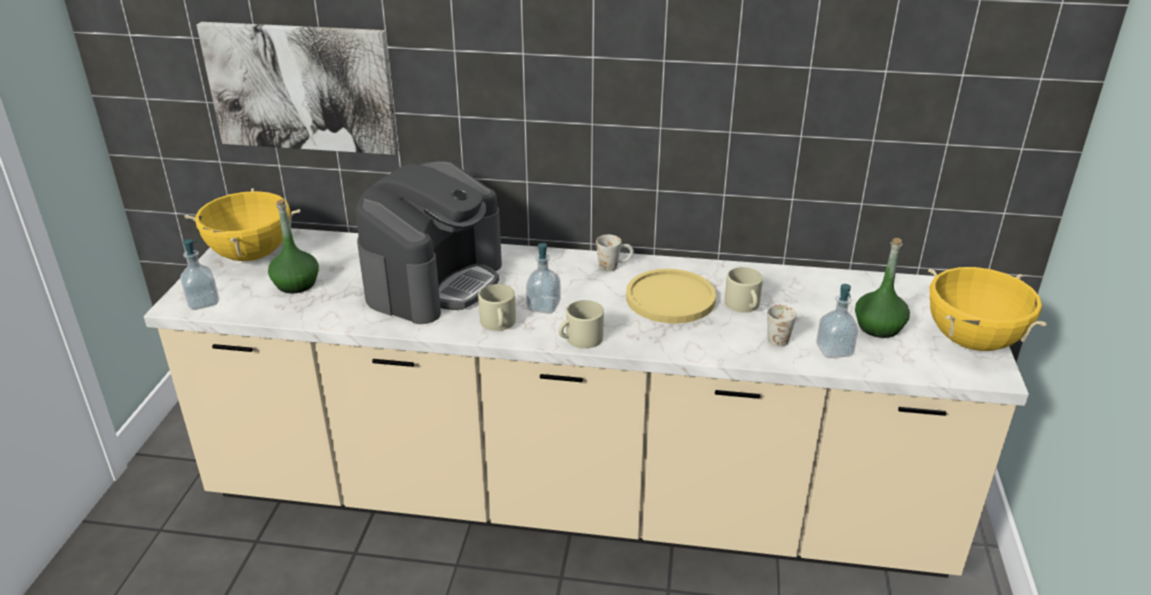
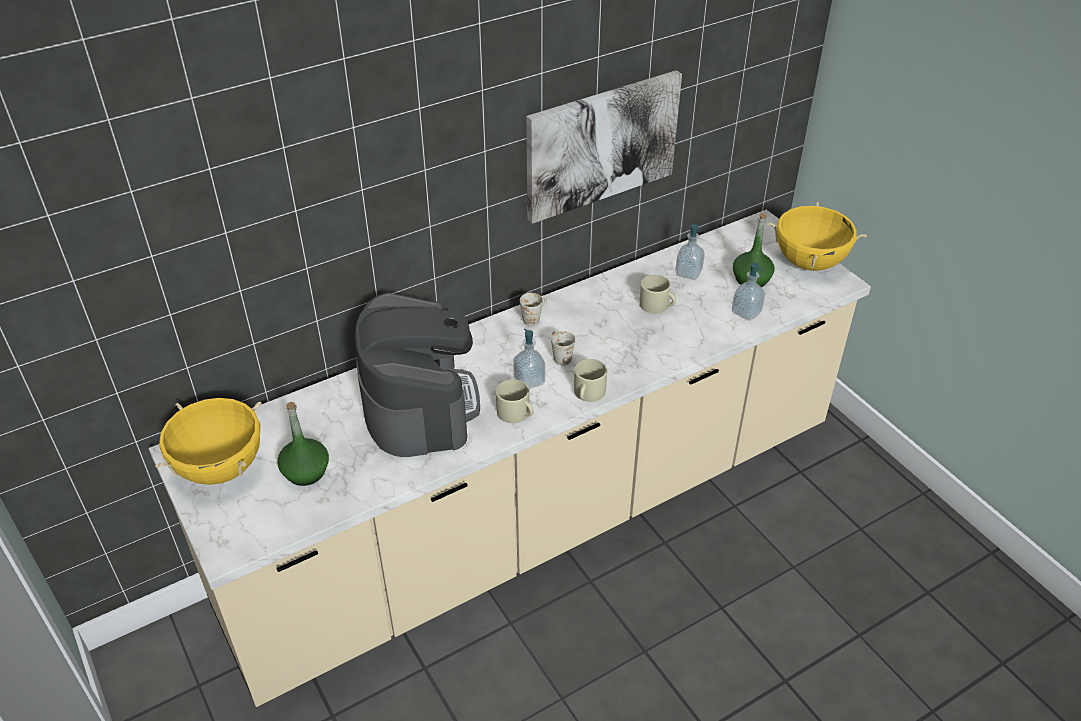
camera: 40 degrees left, 10 degrees up
soap dispenser [180,239,219,310] -> soap dispenser moved to [675,223,705,280]
picture [197,22,399,155] -> picture moved to [526,70,682,224]
yellow plate [626,269,716,323] -> none
white mug [767,305,797,347] -> white mug moved to [551,331,575,366]

